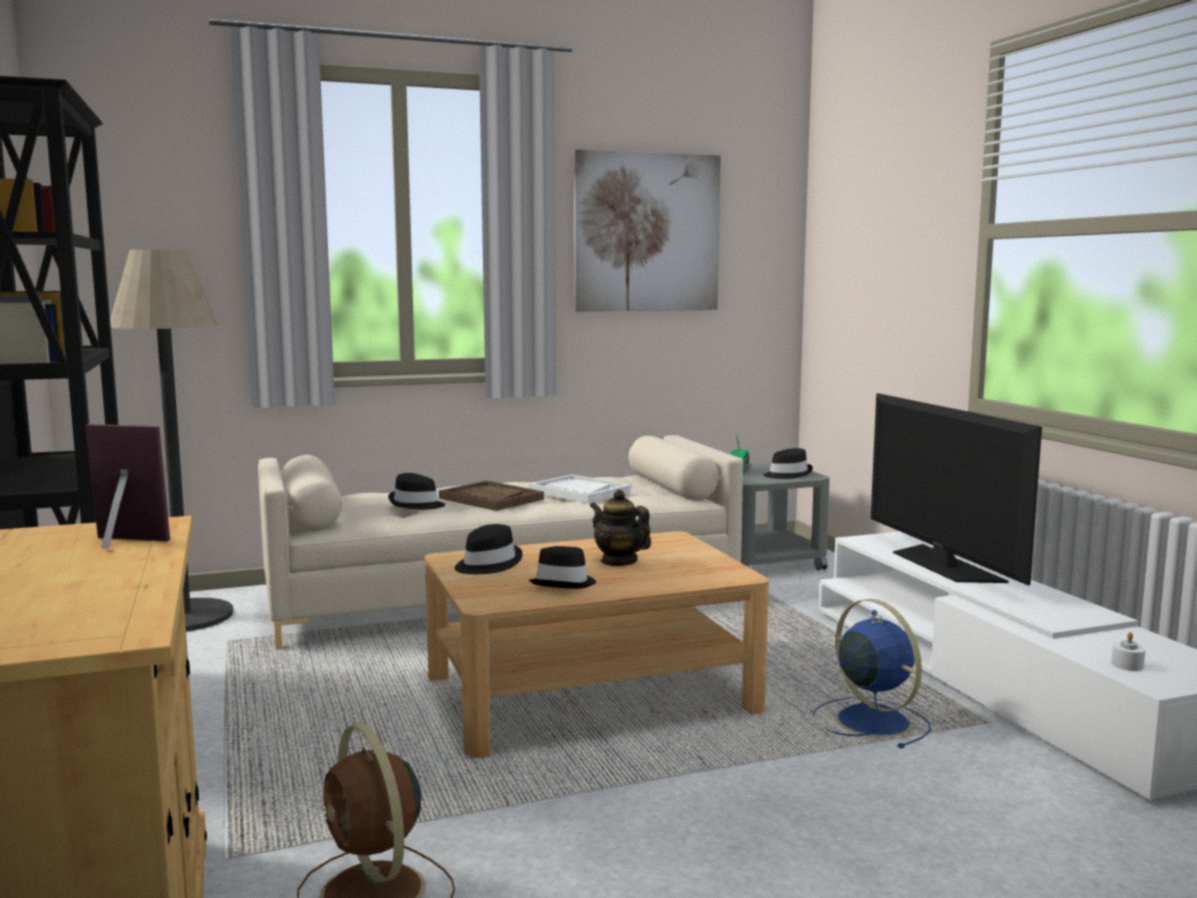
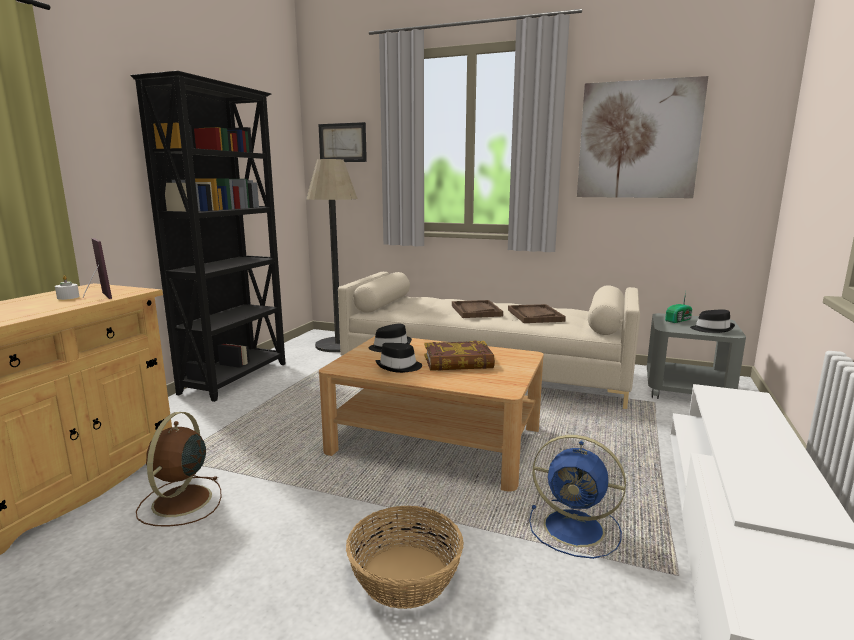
camera: 40 degrees right, 5 degrees up
black hat [388,473,445,510] -> none
white tray [529,475,631,503] -> brown tray [508,304,566,323]
teapot [590,489,651,566] -> book [424,341,495,371]
blue fan [813,599,931,749] -> blue fan turned 105 degrees clockwise [529,435,626,559]
television [871,393,1042,585] -> none
white candle [1111,632,1146,671] -> white candle moved to [55,275,80,300]
none -> picture [318,122,367,162]
none -> basket [346,506,464,609]

